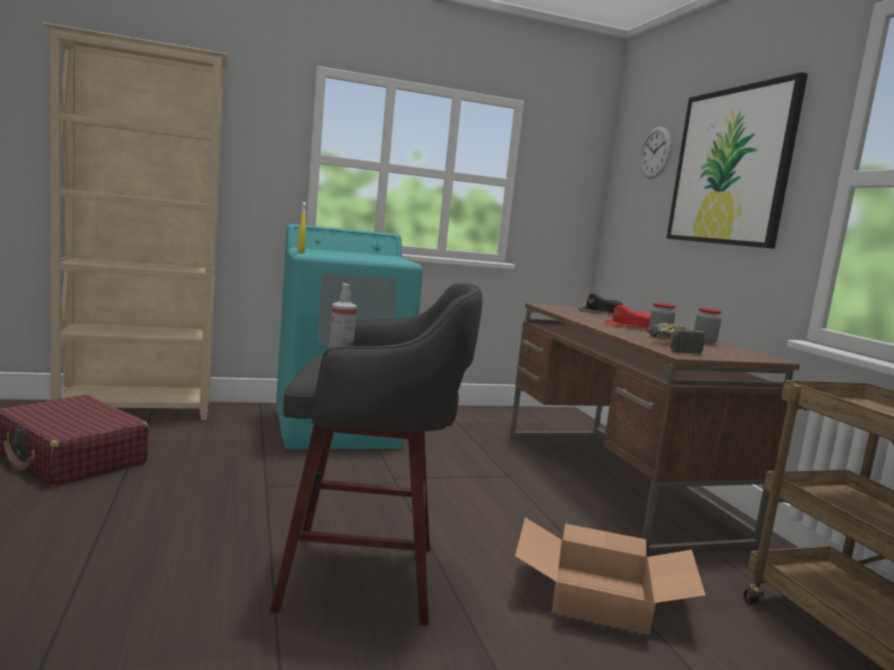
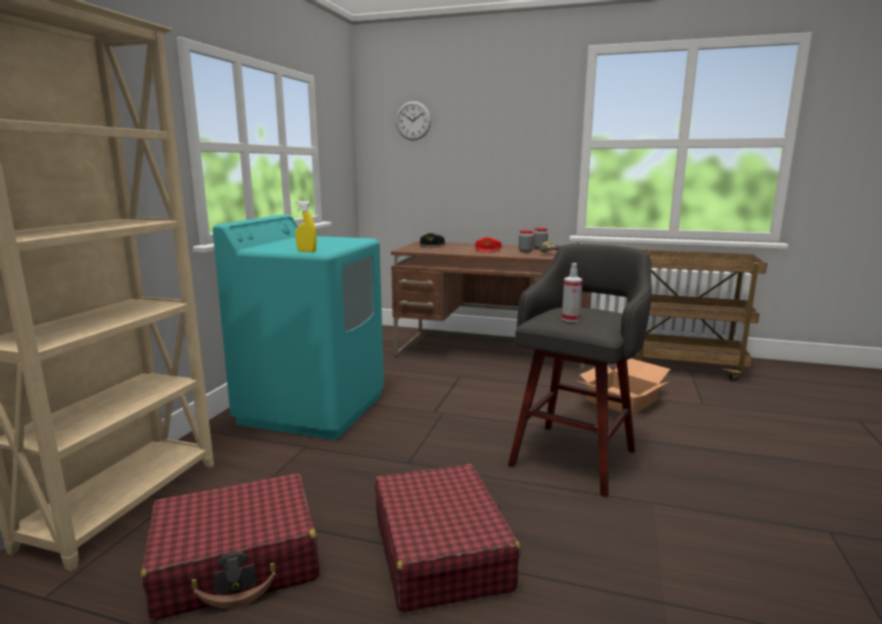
camera: 55 degrees left, 5 degrees up
picture [666,72,808,249] -> none
none -> red suitcase [375,464,521,612]

